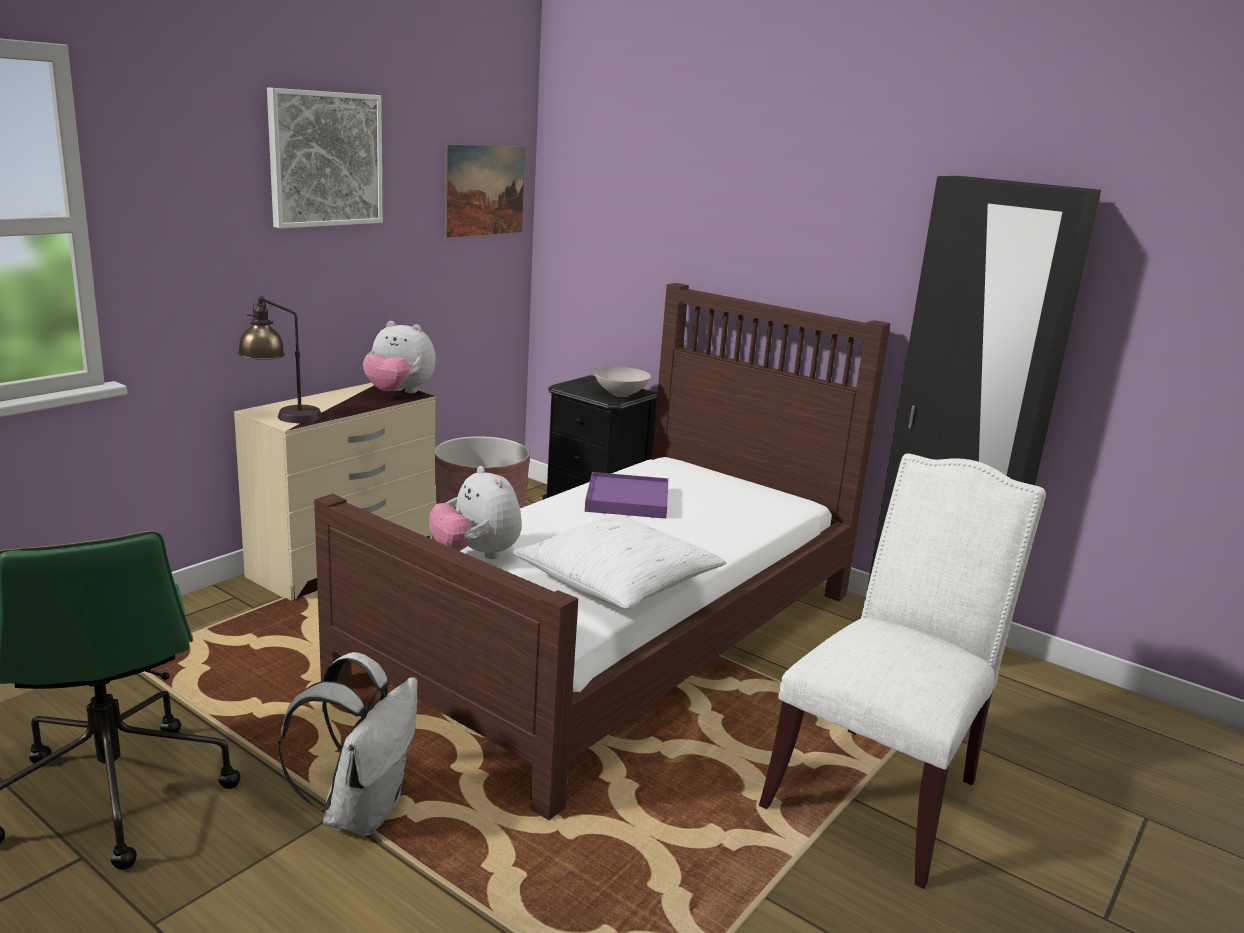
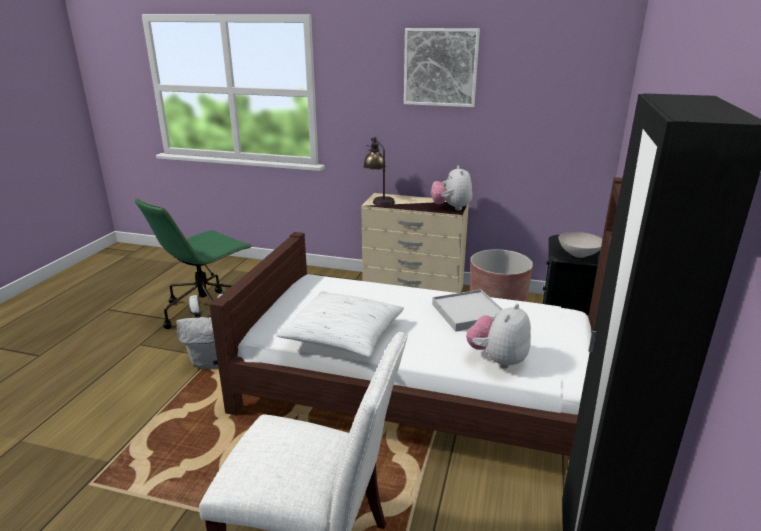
camera: 70 degrees right, 5 degrees up
plush toy [429,466,522,559] -> plush toy moved to [466,304,531,369]
picture [445,144,525,238] -> none
purple tray [585,472,668,519] -> white tray [432,289,503,332]

